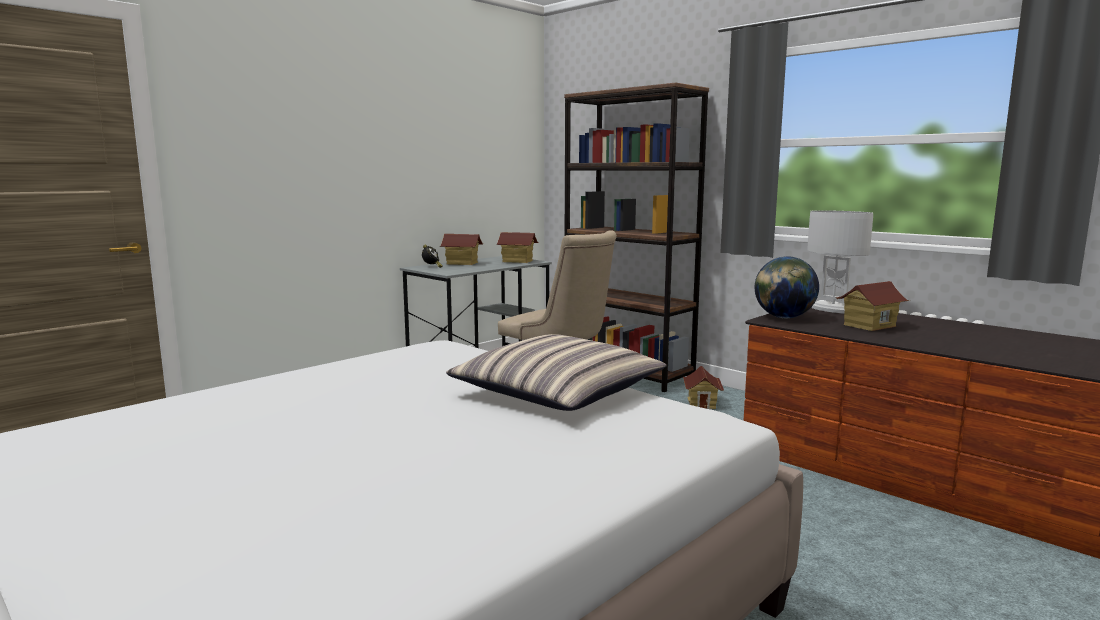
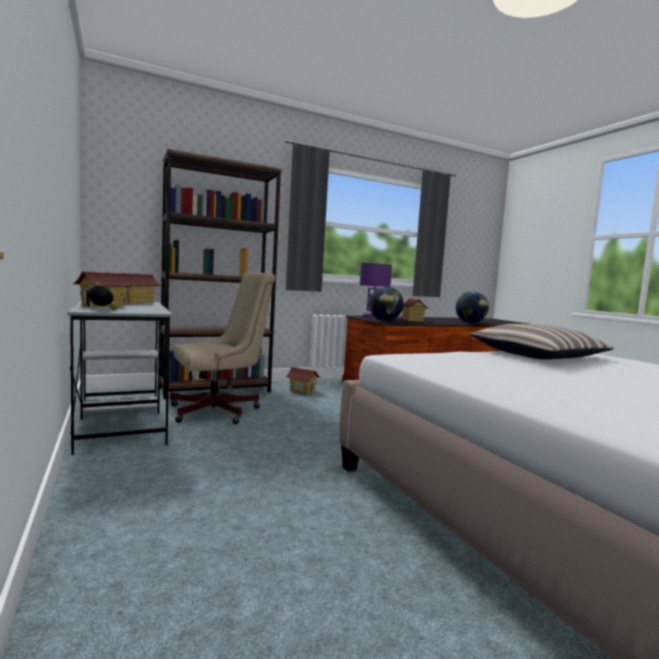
camera: 70 degrees left, 5 degrees down
white table lamp [807,210,873,313] -> purple table lamp [360,263,392,318]
none -> globe [456,291,489,323]

